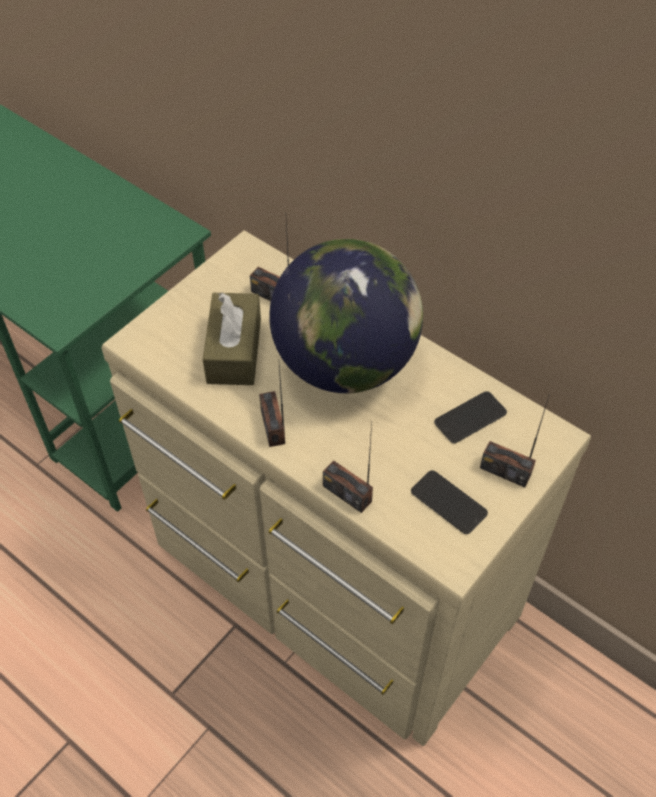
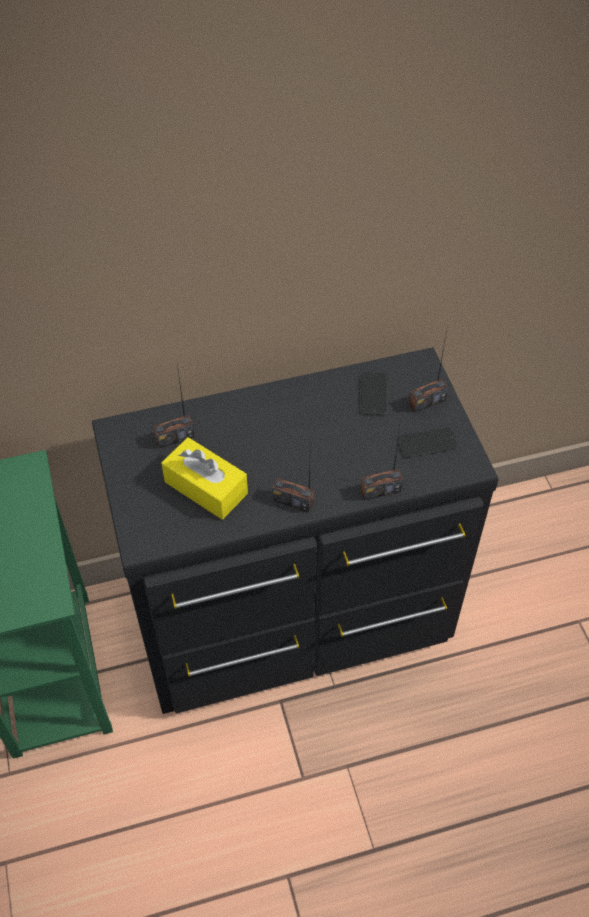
camera: 55 degrees left, 0 degrees up
beige dresser [101,230,591,746] -> black dresser [92,347,499,714]
brown tissue box [203,293,261,385] -> yellow tissue box [161,437,248,520]
globe [269,239,423,394] -> none

